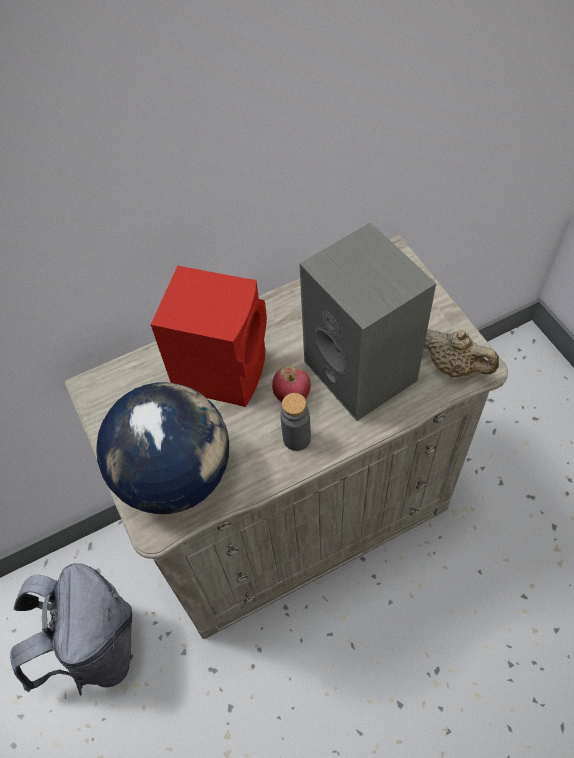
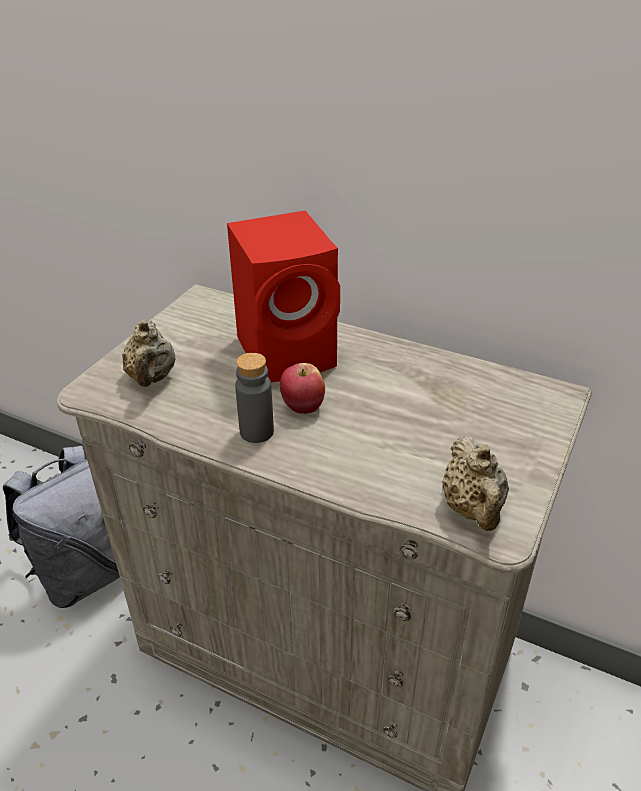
camera: 50 degrees right, 20 degrees down
globe [96,382,229,514] -> beige teapot [122,320,175,387]
grey speaker [299,222,436,421] -> none

